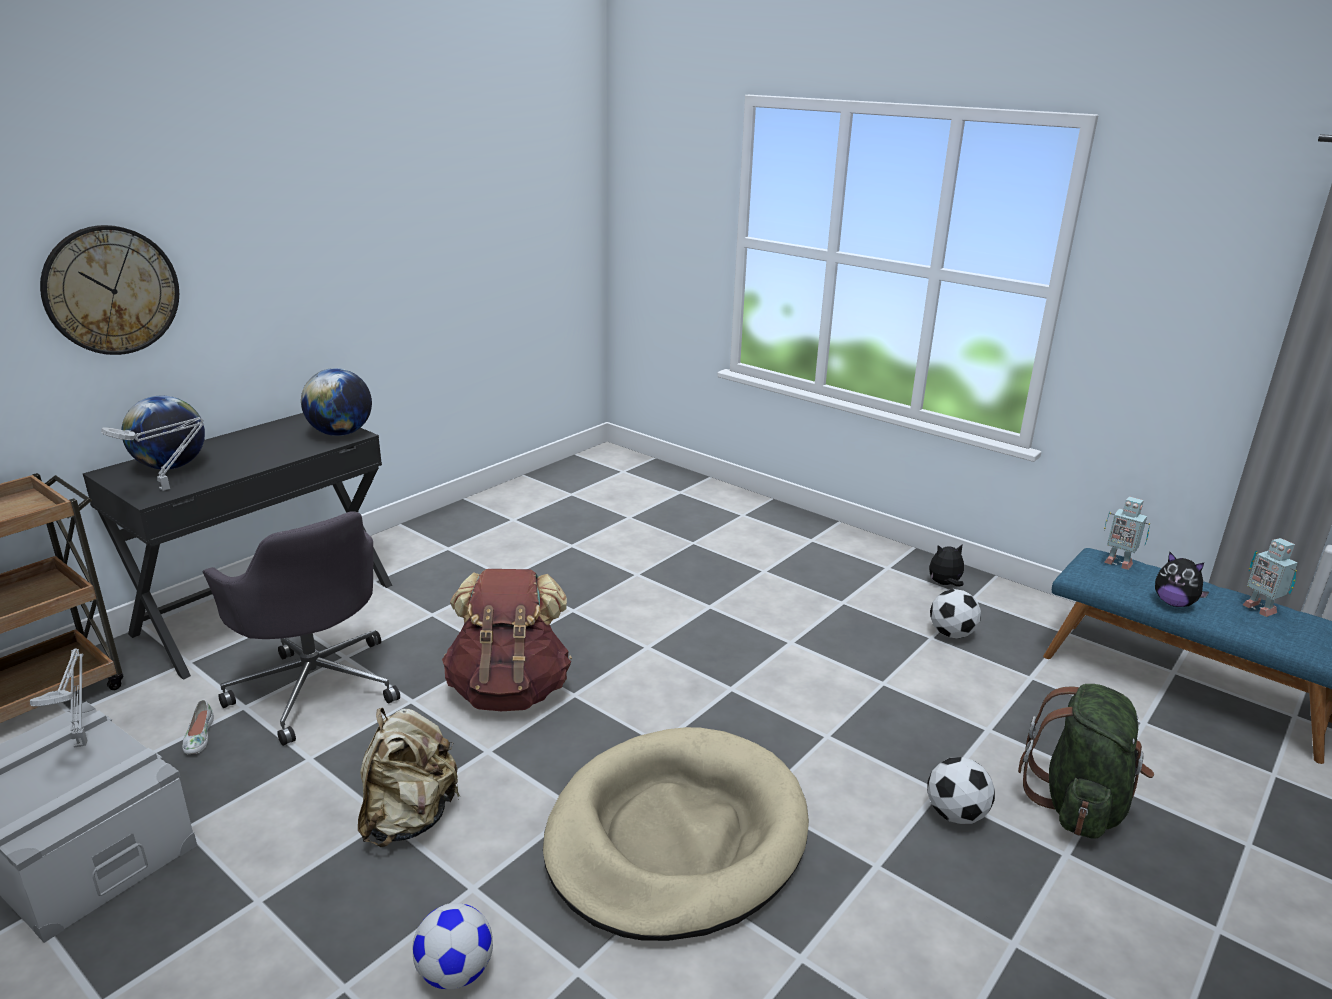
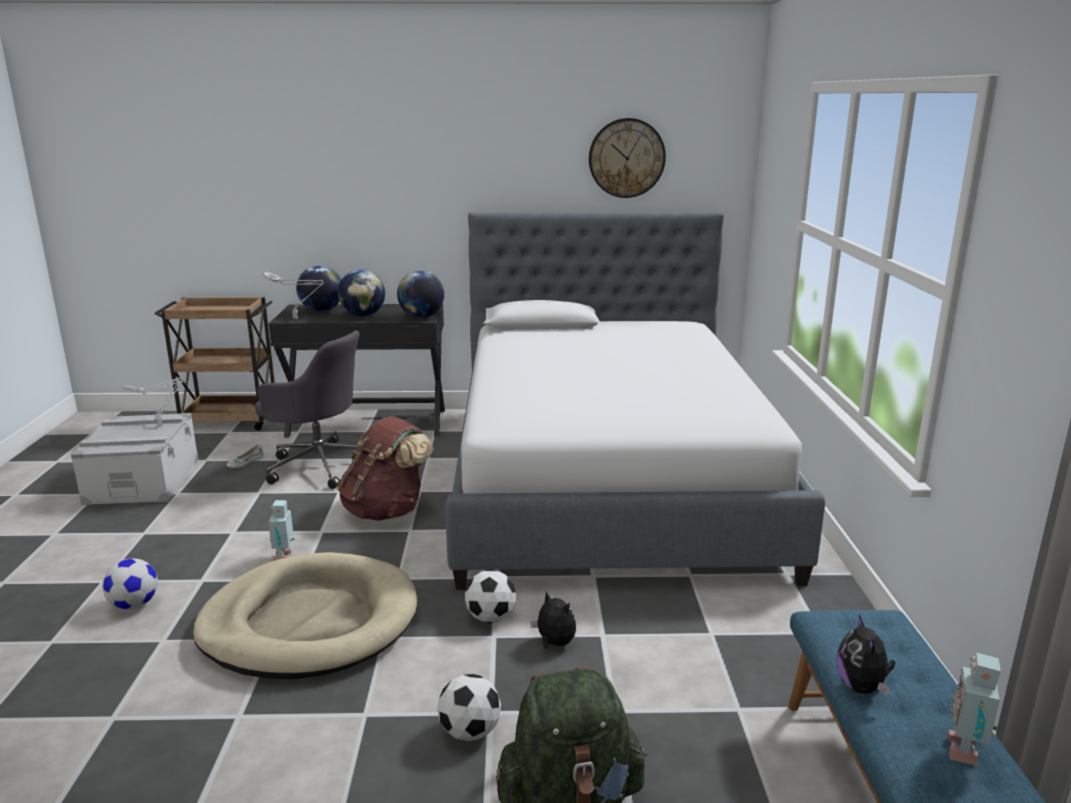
camera: 50 degrees right, 5 degrees down
wall clock [40,225,179,355] -> wall clock moved to [589,118,666,198]
grey office chair [203,511,400,746] -> grey office chair turned 75 degrees counterclockwise [255,330,360,489]
beige backpack [358,708,460,847] -> none
plush toy [929,544,964,587] -> plush toy moved to [530,591,576,649]
football [930,589,981,639] -> football moved to [465,570,516,623]
toy robot [1104,496,1150,570] -> toy robot moved to [269,500,294,561]
none -> globe [338,269,385,316]
none -> bed [445,212,825,590]

